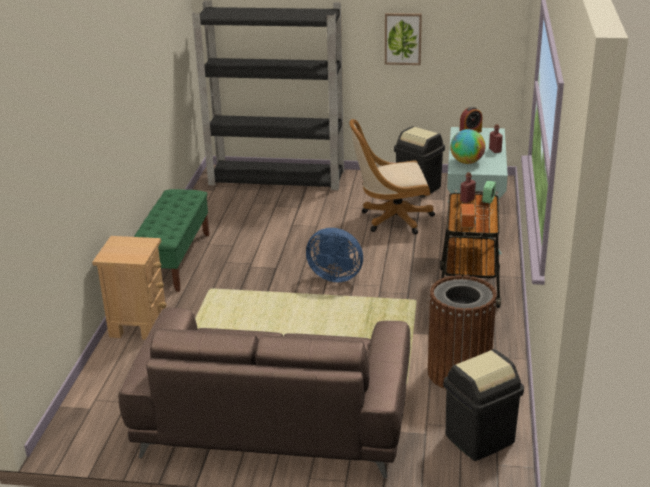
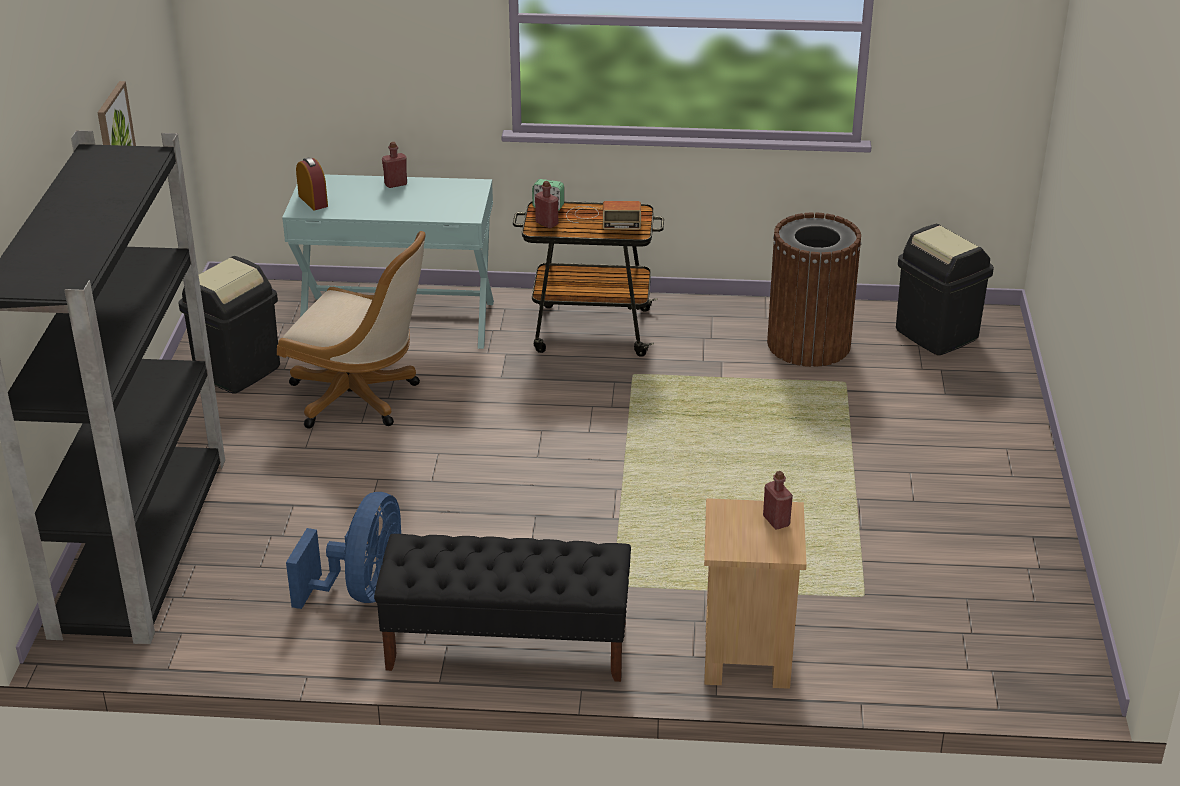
camera: 95 degrees left, 5 degrees up
brown sofa [118,307,410,478] -> none
green bench [134,189,209,292] -> black bench [374,534,631,682]
blue fan [306,228,363,282] -> blue fan moved to [286,492,401,609]
office chair [350,119,435,234] -> office chair turned 60 degrees counterclockwise [277,231,425,429]
globe [450,129,485,164] -> none
none -> red bottle [763,471,793,529]

